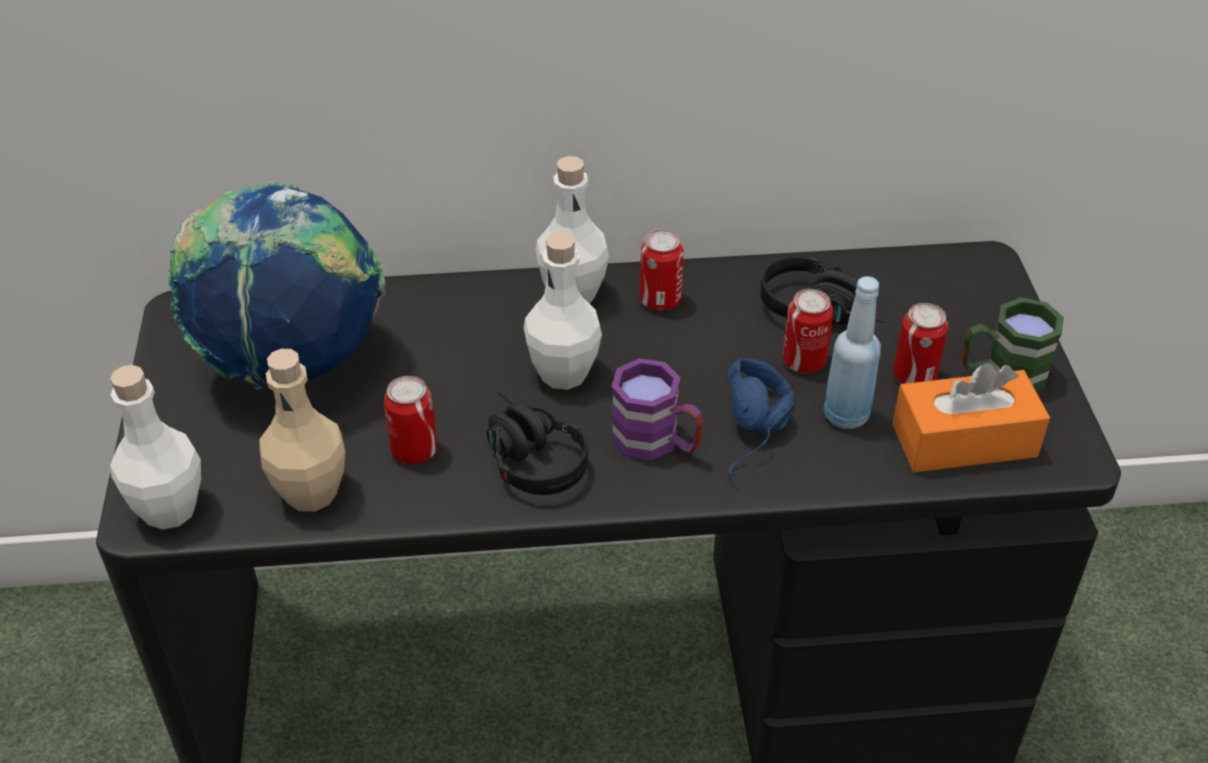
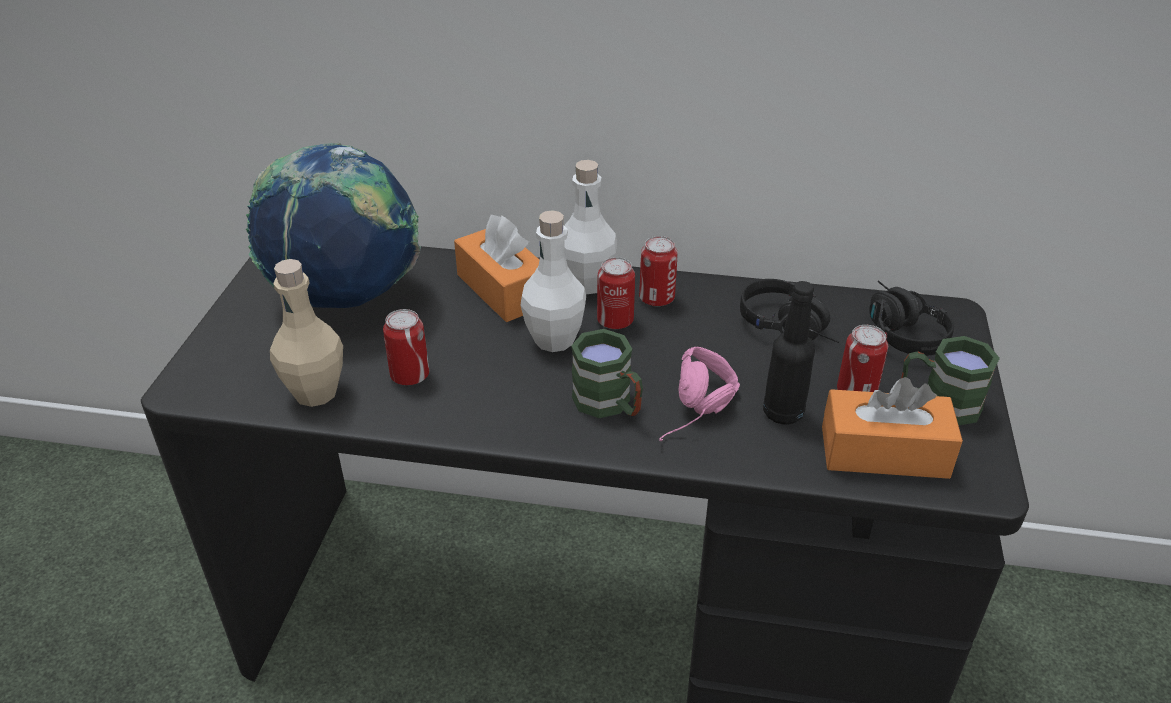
camera: 15 degrees right, 5 degrees down
white bottle [110,365,201,530] -> none
black headphones [487,391,588,495] -> black headphones moved to [869,280,954,356]
purple mug [611,358,704,461] -> green mug [571,329,643,418]
blue headphones [728,358,794,476] -> pink headphones [659,347,740,441]
can [783,289,833,373] -> can moved to [597,257,635,329]
blue bottle [824,276,881,429] -> black bottle [763,281,815,425]
none -> orange tissue box [454,215,539,322]

